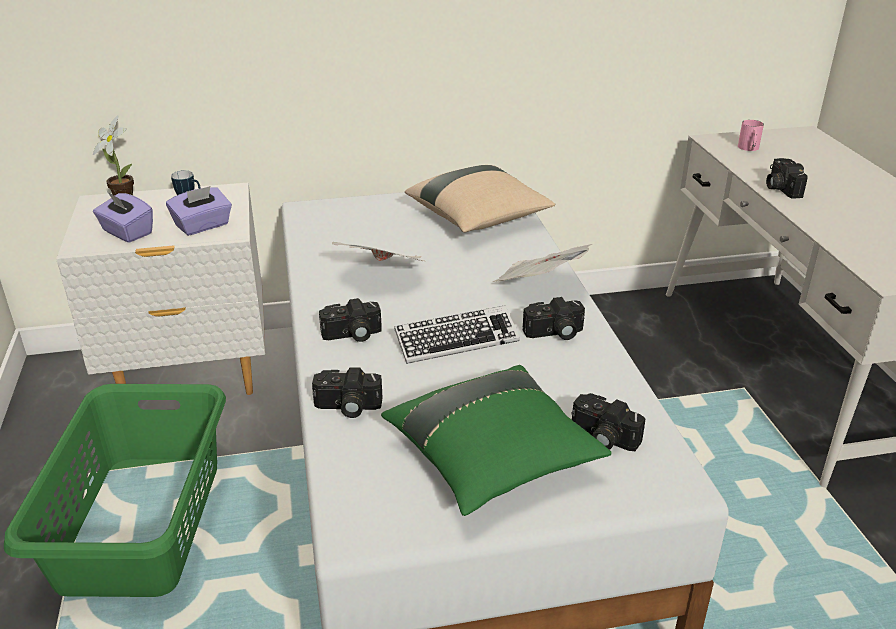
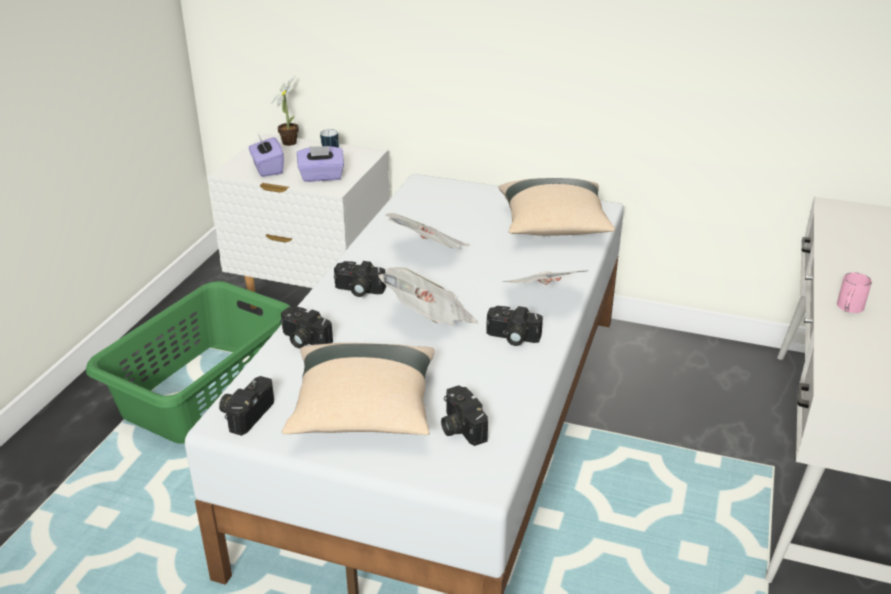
camera: 30 degrees right, 0 degrees up
green pillow [381,365,612,516] -> beige pillow [282,343,435,435]
keyboard [394,305,520,364] -> newspaper [378,267,478,325]
pink mug [738,120,764,151] -> pink mug moved to [837,273,872,313]
camera [766,158,808,199] -> camera moved to [219,376,274,436]

